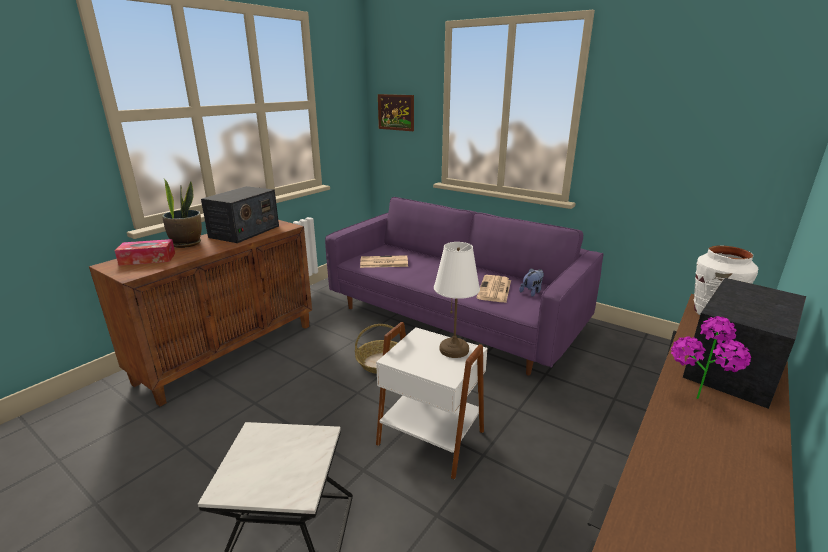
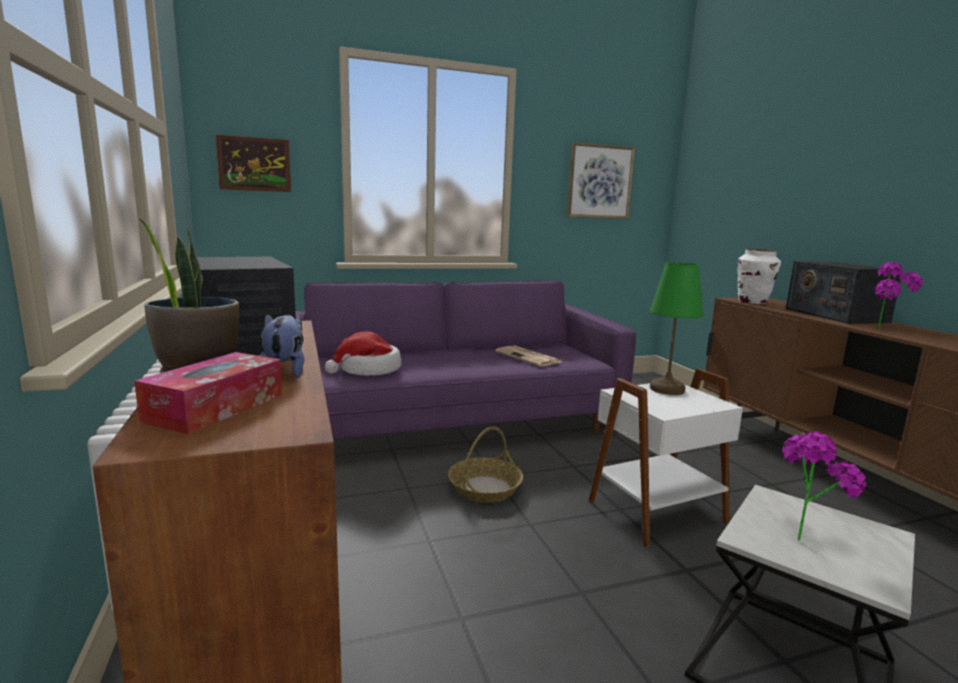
camera: 55 degrees left, 10 degrees down
newspaper [360,255,408,268] -> hat [325,331,401,376]
white table lamp [434,242,480,358] -> green table lamp [650,262,704,395]
plush toy [519,268,544,297] -> plush toy moved to [259,314,304,378]
none -> picture [567,142,635,219]
none -> potted plant [782,432,867,541]

